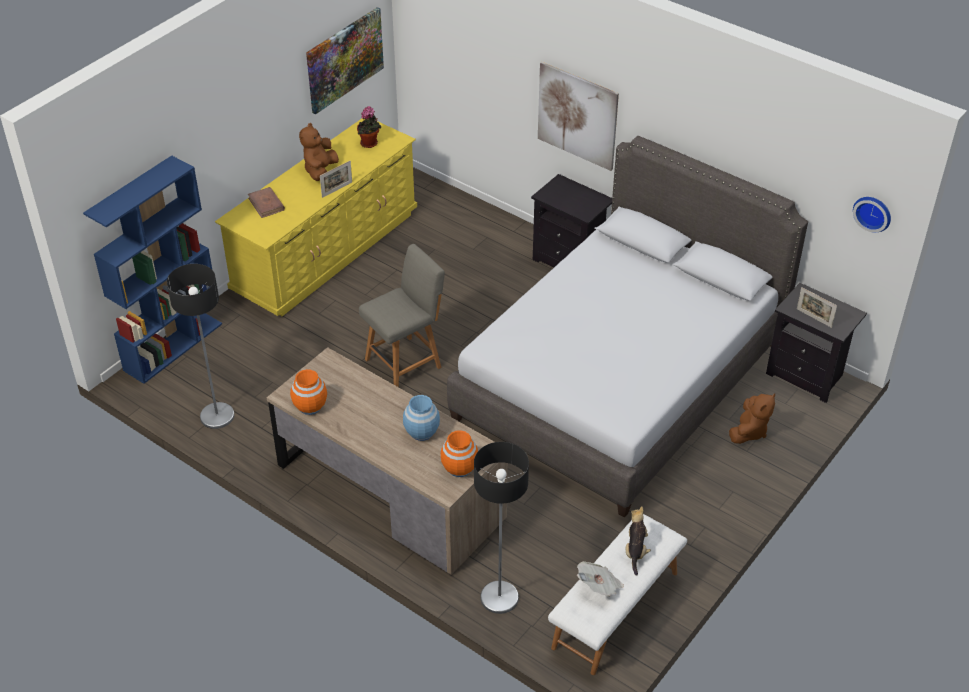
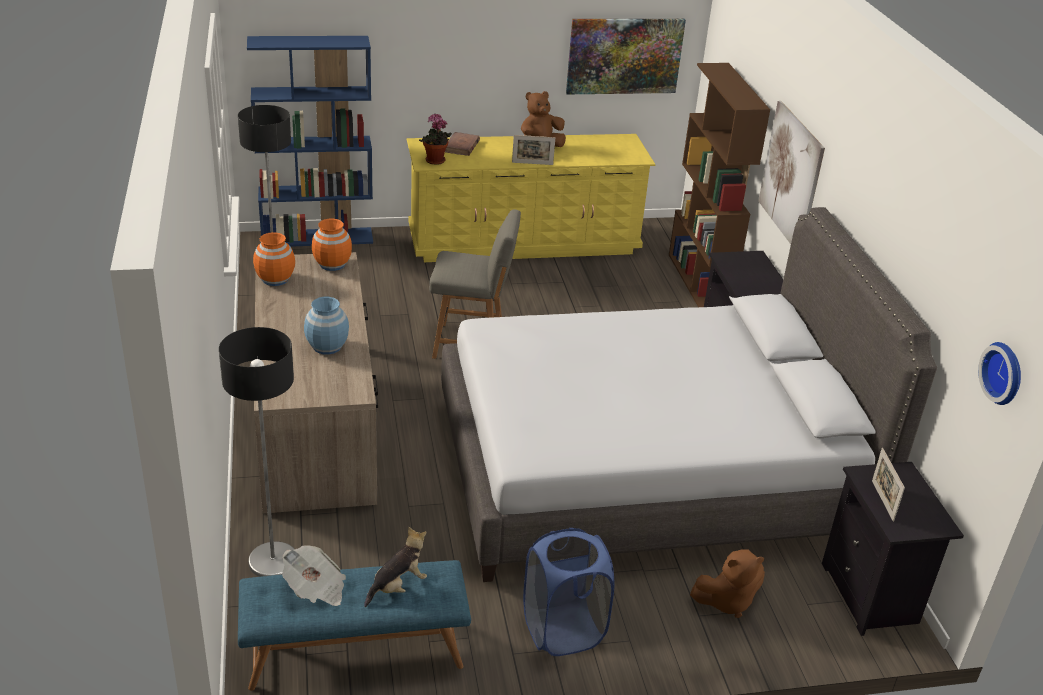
camera: 40 degrees right, 10 degrees down
potted plant [357,106,381,148] -> potted plant moved to [419,113,452,165]
orange vase [441,430,478,477] -> orange vase moved to [312,219,352,271]
white bench [548,514,687,675] -> blue bench [238,560,471,691]
none -> blue laundry basket [523,528,615,656]
none -> brown bookcase [669,63,770,307]

